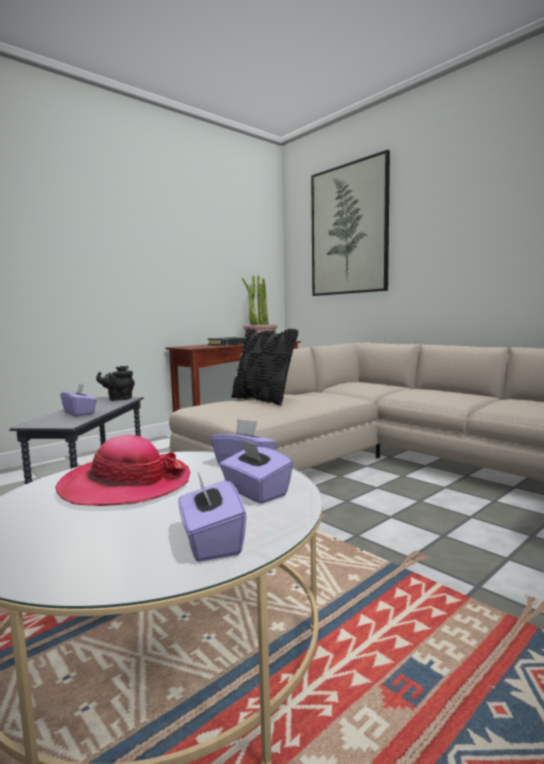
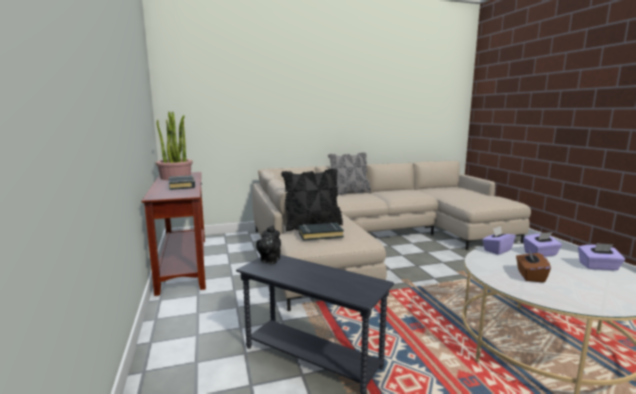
camera: 65 degrees left, 5 degrees up
hat [55,435,190,506] -> brown tissue box [516,249,551,283]
purple tissue box [60,383,97,417] -> none
picture [311,150,390,296] -> none
none -> black book [298,223,344,241]
none -> grey pillow [328,152,371,195]

